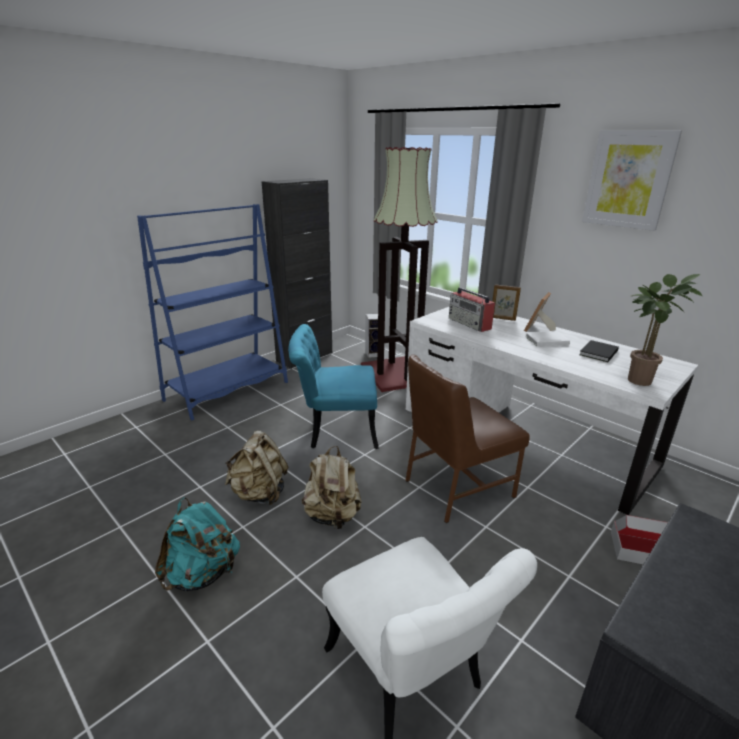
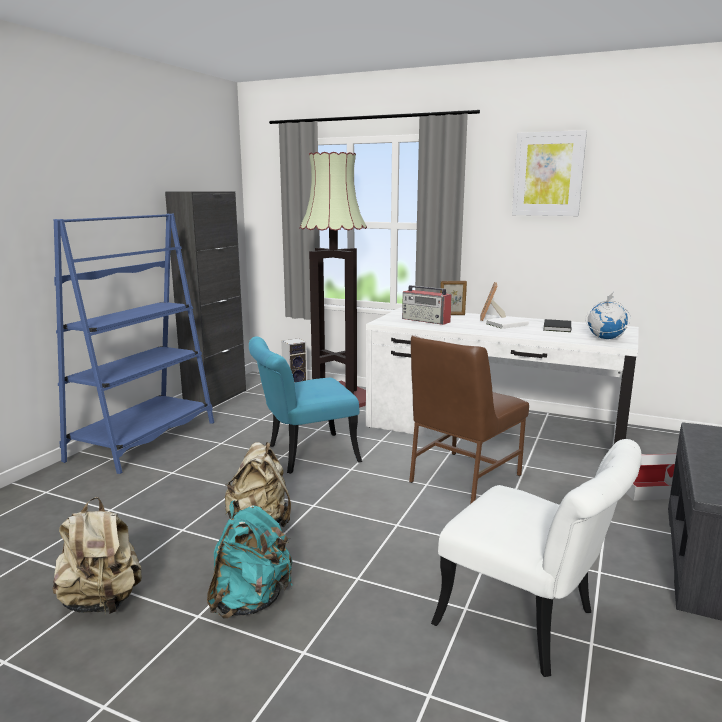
camera: 20 degrees left, 10 degrees down
beige backpack [302,446,362,529] -> beige backpack moved to [52,497,142,614]
potted plant [628,274,702,386] -> globe [585,293,631,339]

